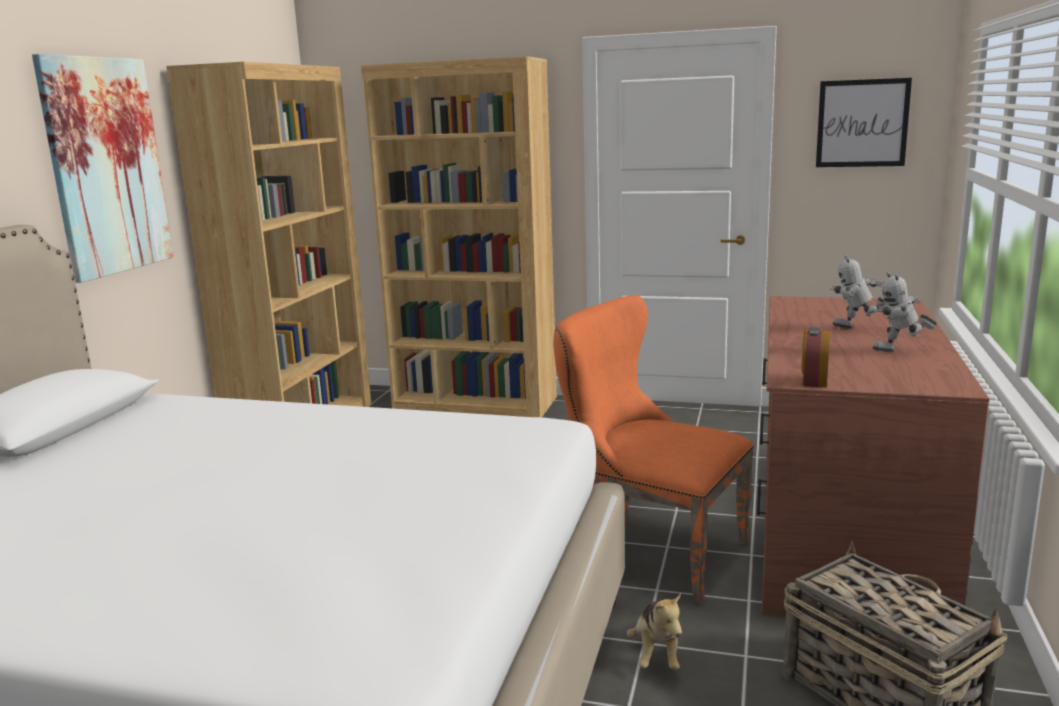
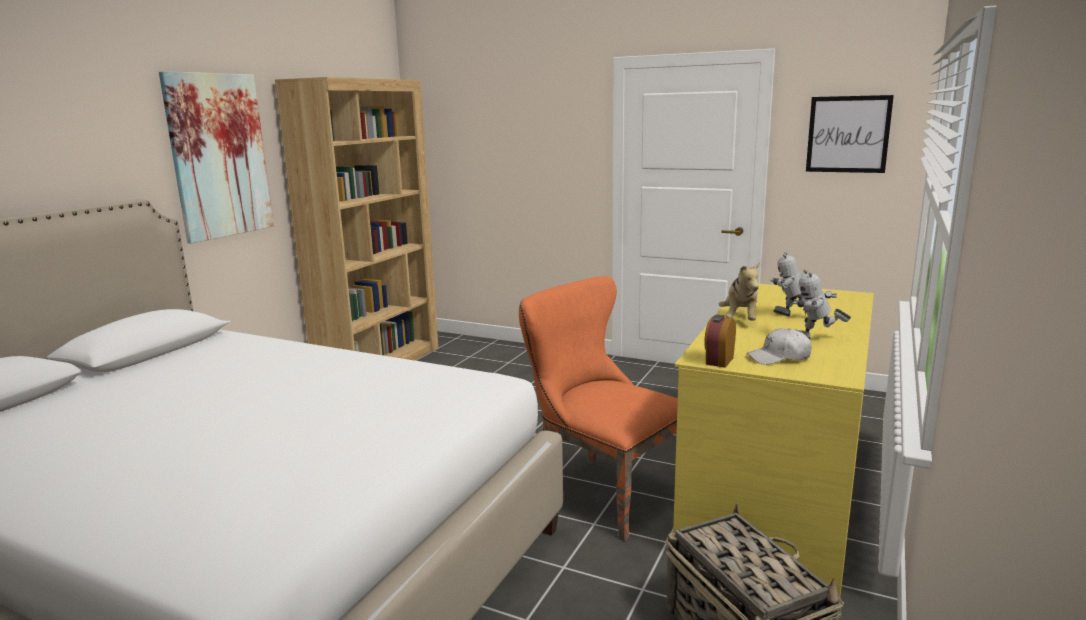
camera: 10 degrees right, 0 degrees up
brown bookcase [361,56,557,417] -> none
plush toy [627,593,682,670] -> plush toy moved to [719,262,760,321]
brown desk [757,296,990,616] -> yellow desk [673,283,874,597]
none -> white cap [747,328,812,365]

